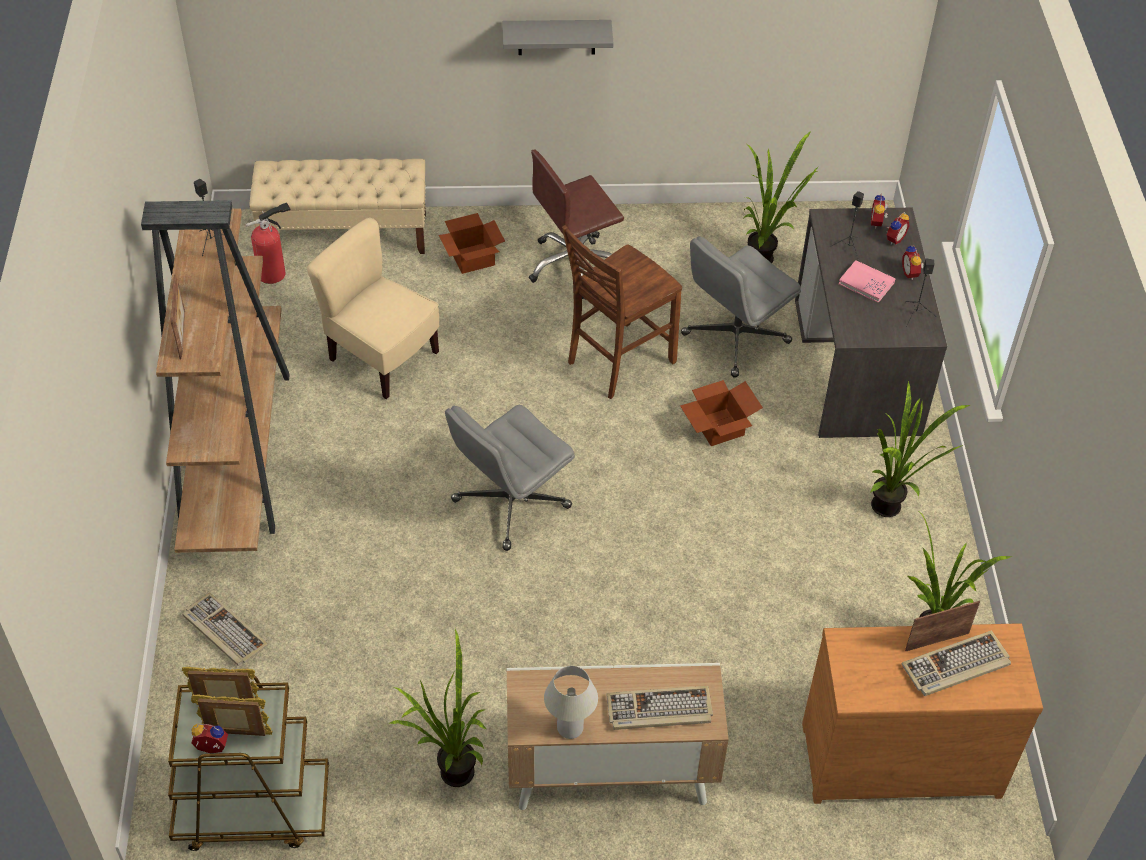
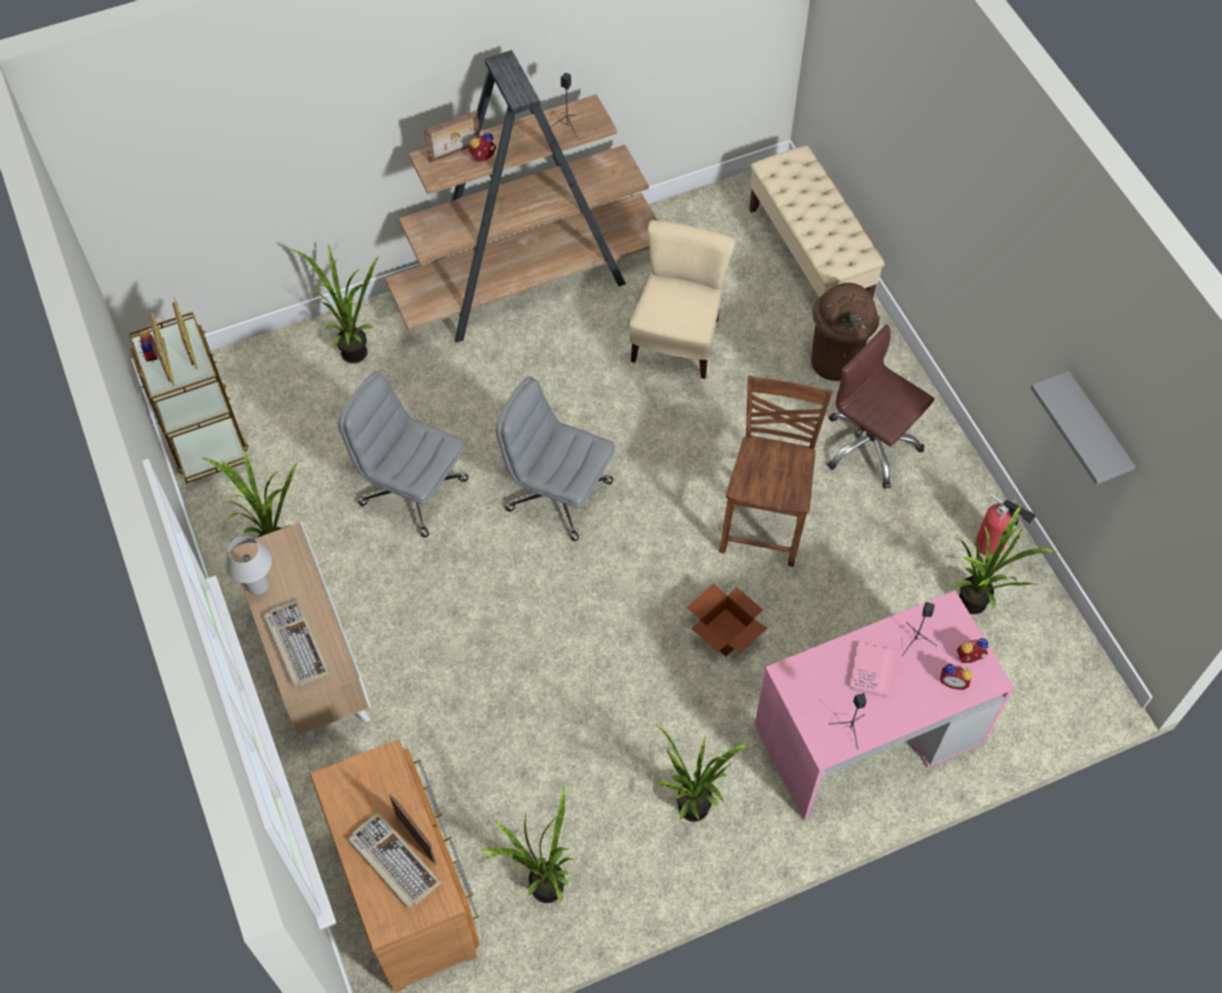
camera: 70 degrees right, 10 degrees up
keyboard [183,592,268,666] -> potted plant [291,244,379,363]
fire extinguisher [245,202,291,284] -> fire extinguisher moved to [975,493,1037,556]
cardboard box [439,213,505,274] -> brown trash can [811,283,880,381]
grey shelf [502,20,614,55] -> grey shelf moved to [1031,371,1136,485]
brown chair [562,225,682,399] -> brown chair turned 75 degrees clockwise [719,375,833,567]
grey office chair [681,236,801,378] -> grey office chair moved to [338,372,468,538]
grey desk [795,208,947,438] -> pink desk [754,590,1014,820]
alarm clock [902,245,924,280] -> alarm clock moved to [468,132,496,162]

